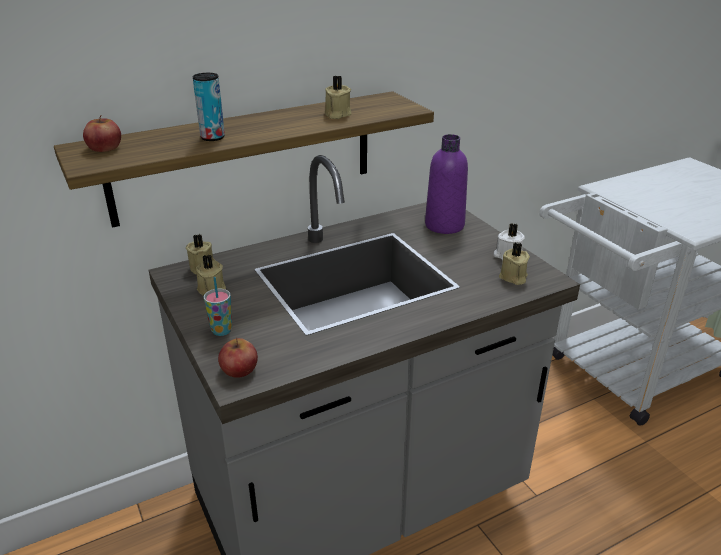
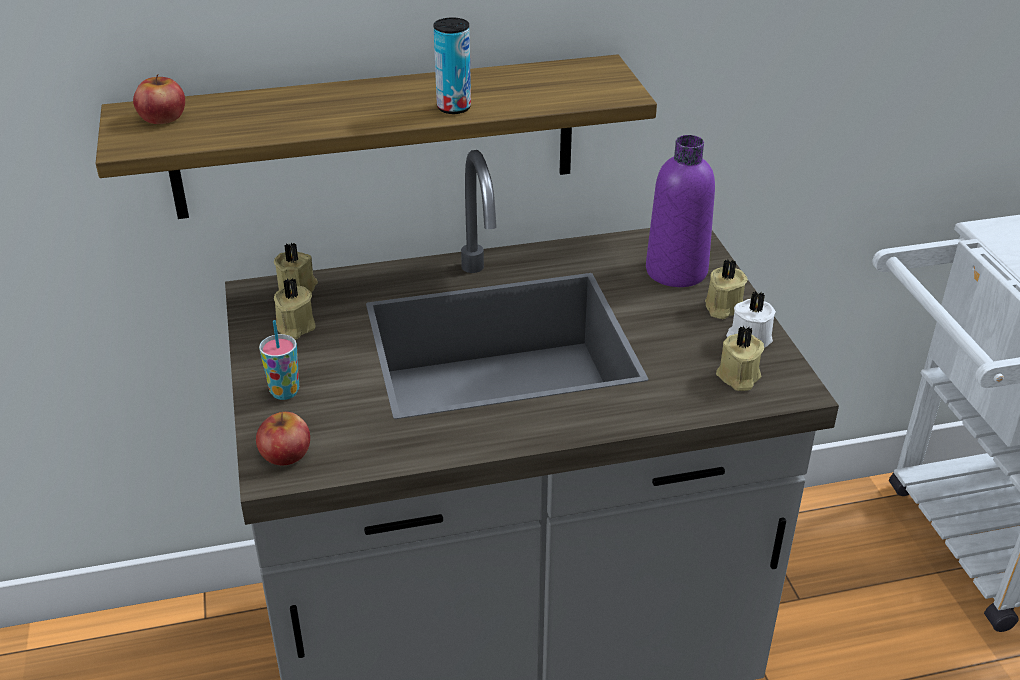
camera: 15 degrees right, 5 degrees up
can [193,73,225,141] -> can moved to [434,18,471,114]
beige candle [324,76,352,119] -> beige candle moved to [705,259,748,319]

